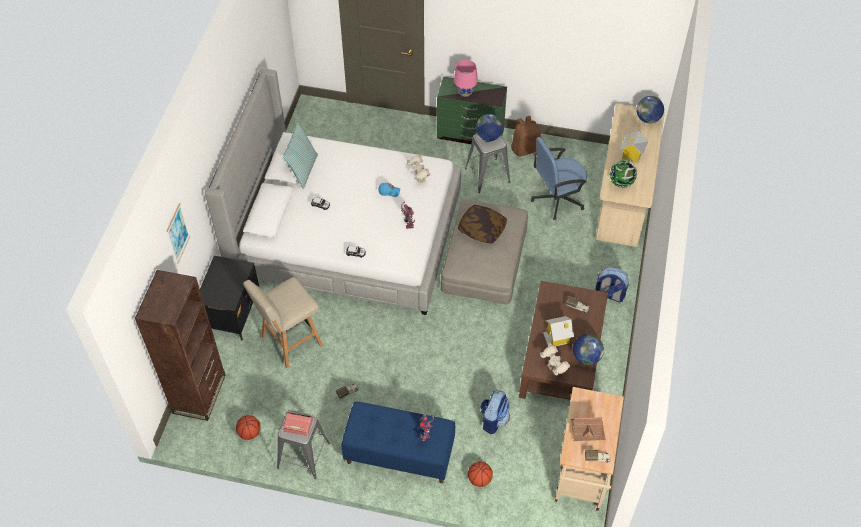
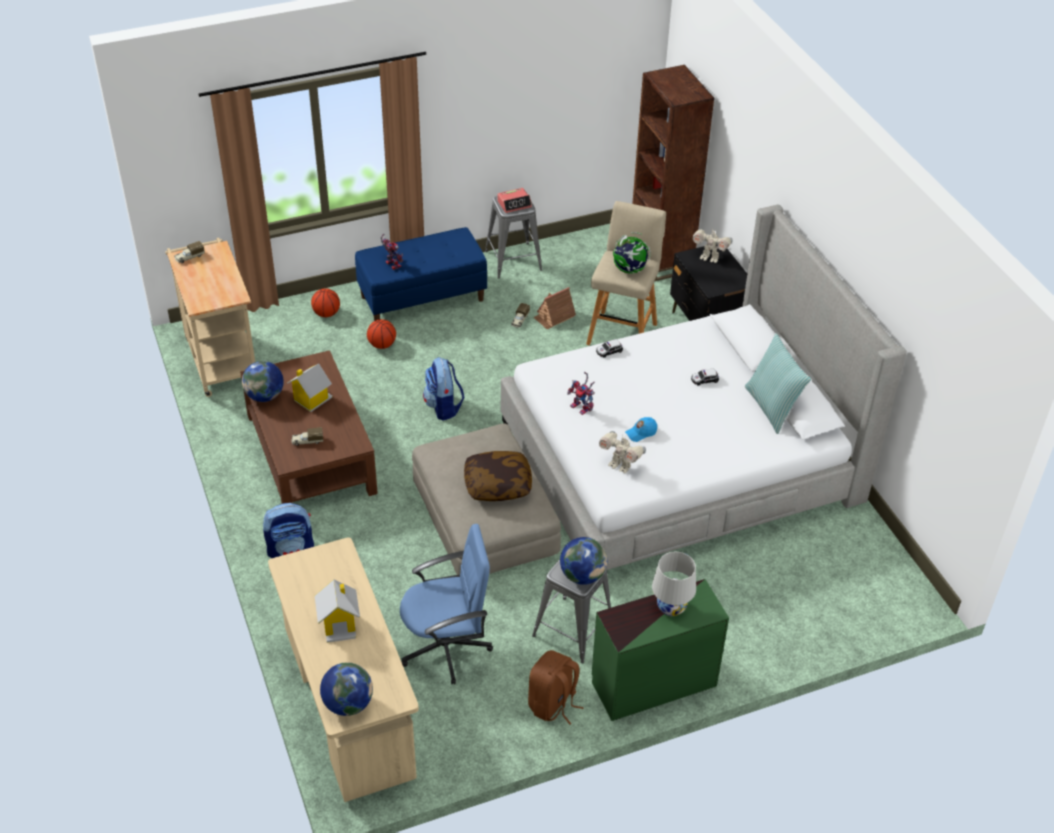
camera: 145 degrees right, 10 degrees down
picture [166,203,190,264] -> none
basketball [236,415,260,440] -> basketball moved to [367,319,396,349]
pink table lamp [454,60,478,97] -> white table lamp [652,552,696,616]
backpack [481,391,510,434] -> backpack moved to [423,357,465,421]
blue office chair [531,137,587,220] -> blue office chair turned 45 degrees clockwise [400,524,493,685]
toy robot [540,345,570,376] -> toy robot moved to [693,229,733,263]
toy house [571,417,605,443] -> toy house moved to [533,287,576,329]
globe [610,157,637,188] -> globe moved to [613,232,650,274]

